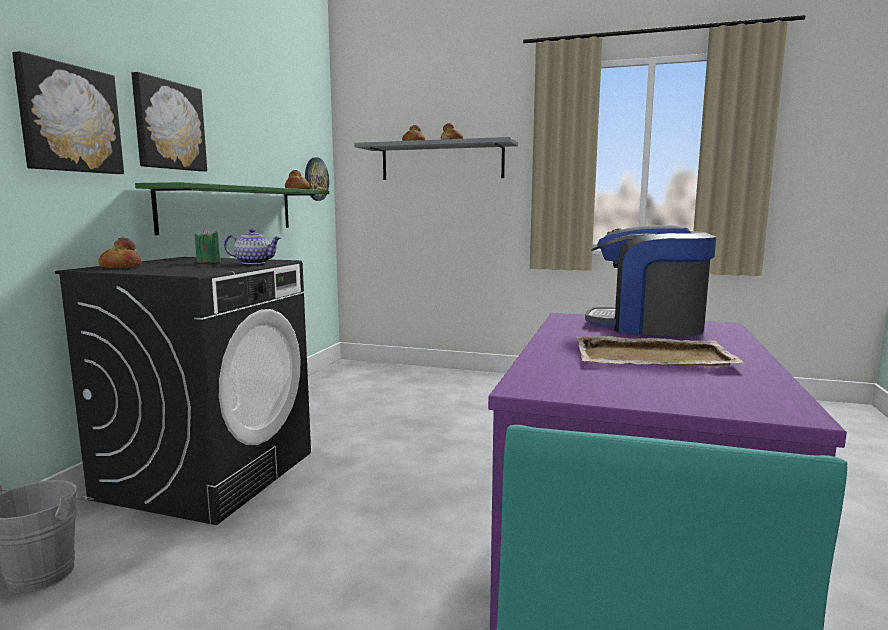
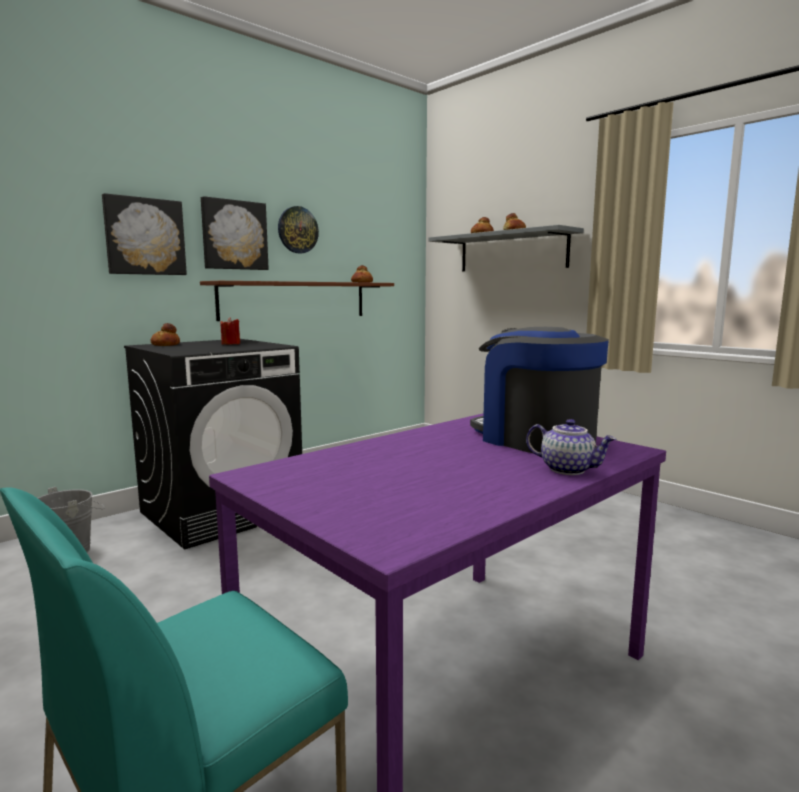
camera: 30 degrees right, 0 degrees up
green shelf [135,182,329,235] -> brown shelf [200,281,394,321]
green candle [195,228,221,263] -> red candle [220,317,240,345]
teapot [224,229,281,264] -> teapot moved to [526,419,616,475]
wall clock [305,157,329,201] -> wall clock moved to [278,206,319,253]
beige tray [576,336,745,366] -> none

